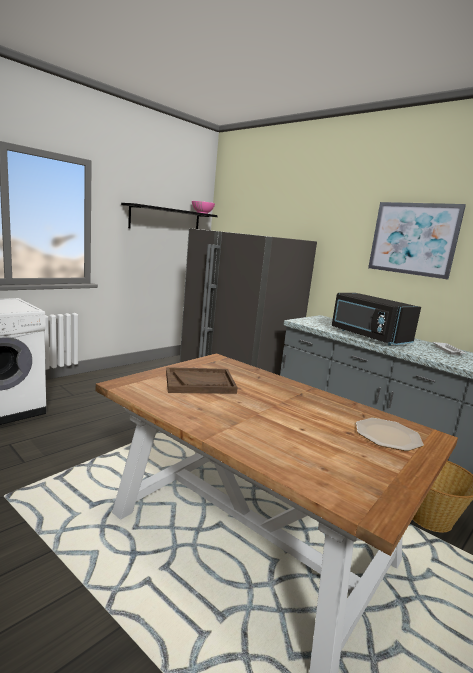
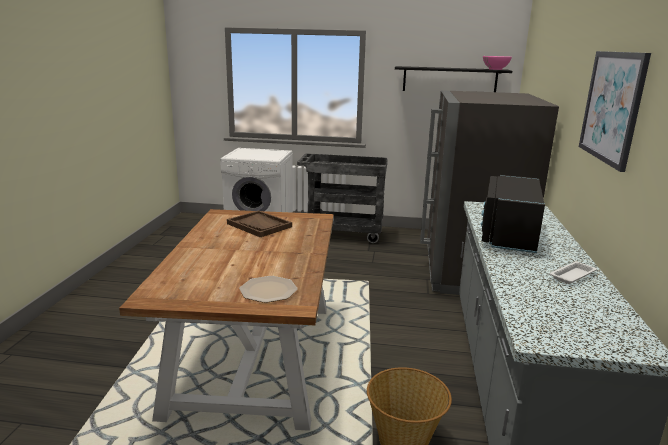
camera: 55 degrees right, 5 degrees up
none -> black cart [297,153,388,243]

